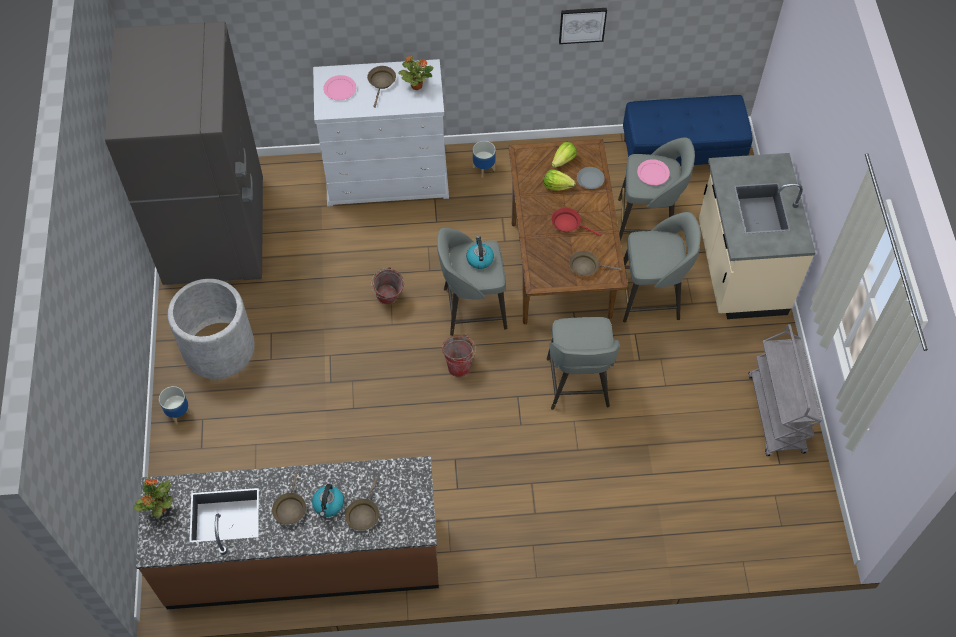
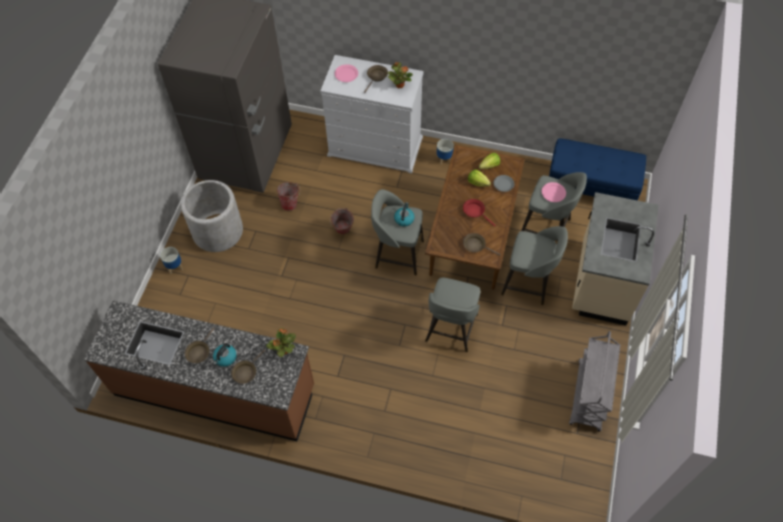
camera: 20 degrees right, 0 degrees up
potted plant [134,478,173,518] -> potted plant moved to [266,327,296,357]
bucket [442,334,476,377] -> bucket moved to [277,182,300,211]
picture [559,8,607,44] -> none

